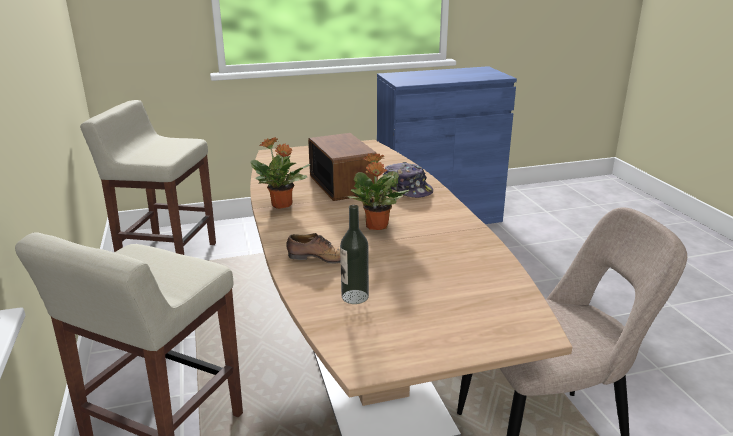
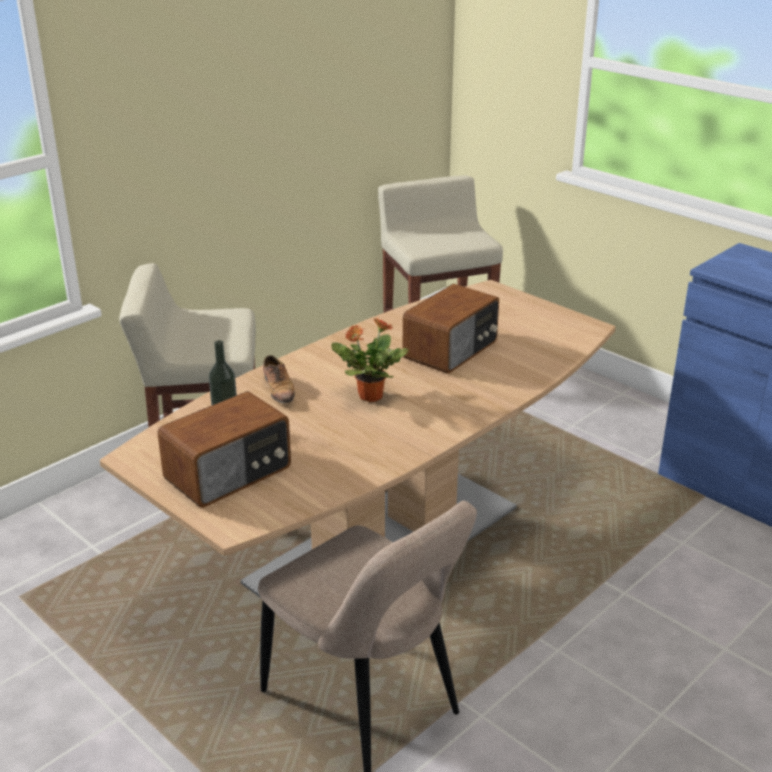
camera: 60 degrees right, 5 degrees up
potted plant [250,137,311,209] -> none
cap [383,162,433,198] -> none
none -> radio [157,392,291,508]

